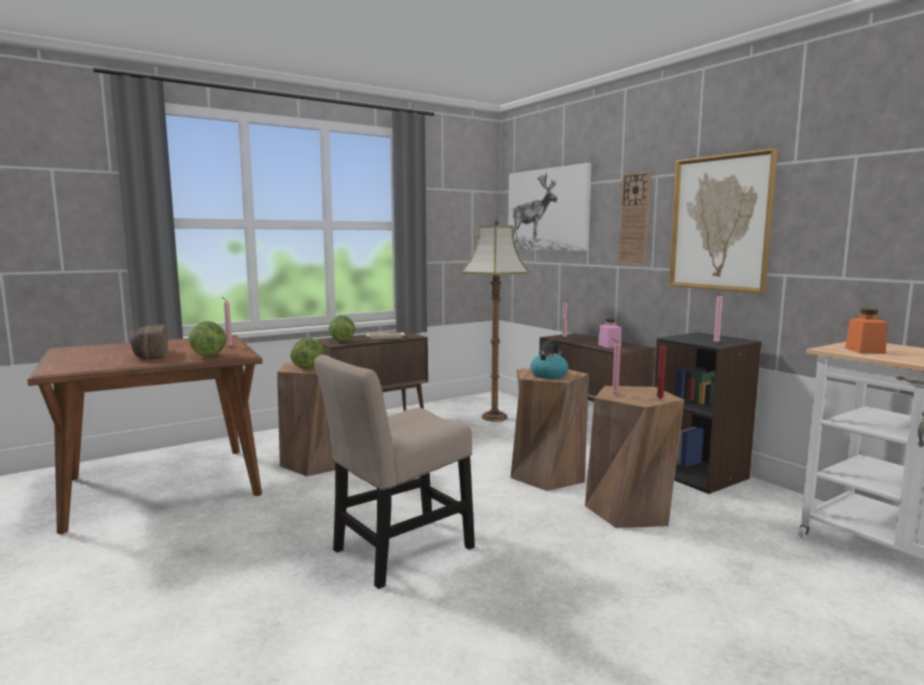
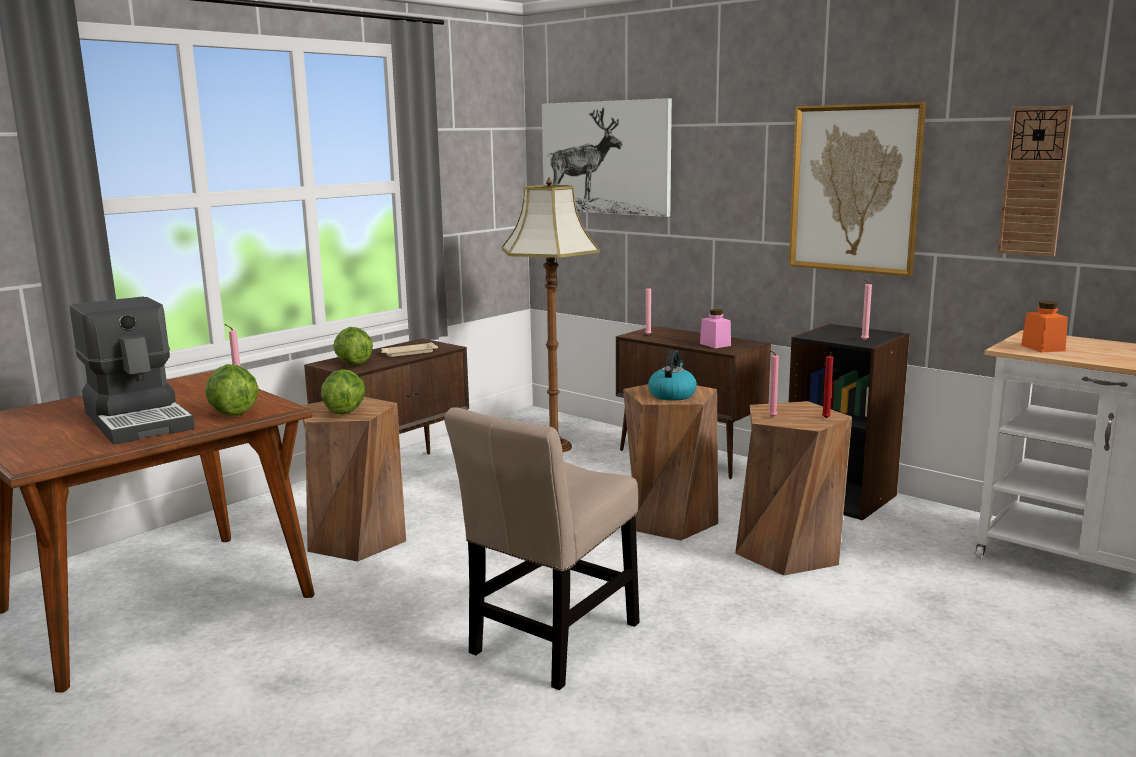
camera: 15 degrees left, 5 degrees up
bread [130,325,168,359] -> coffee machine [70,297,195,445]
wall clock [619,171,651,266] -> wall clock moved to [997,106,1073,257]

